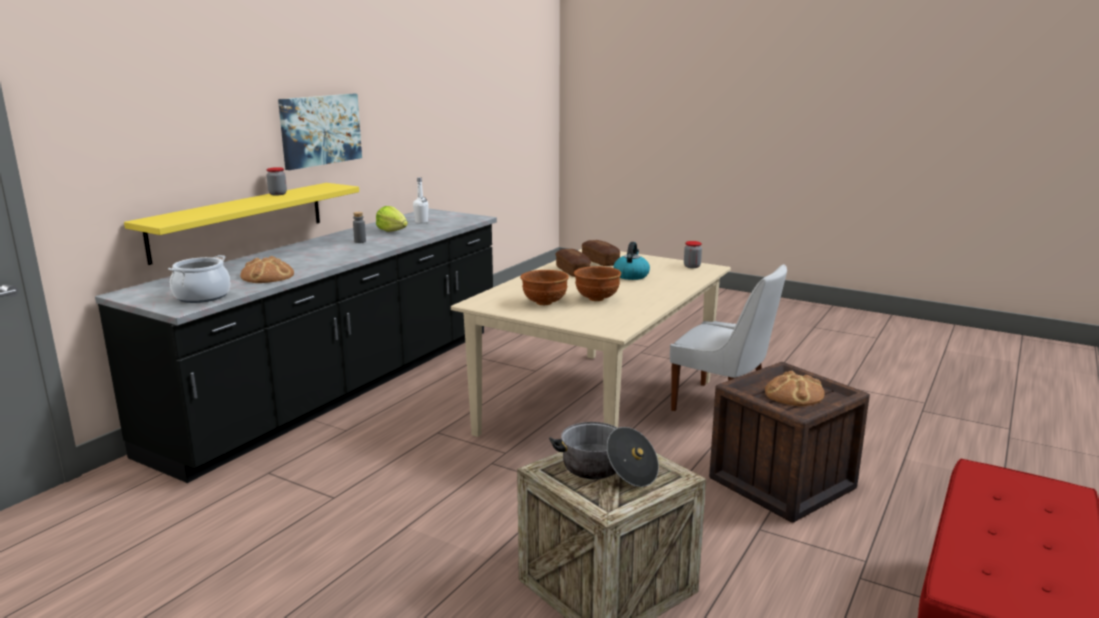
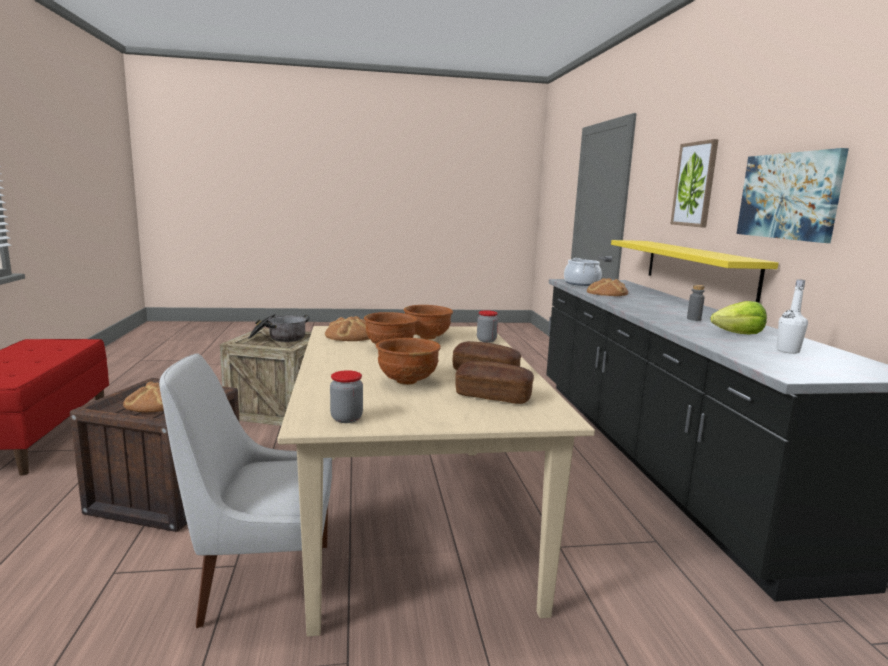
camera: 140 degrees right, 5 degrees down
jar [267,167,287,195] -> jar moved to [477,310,498,343]
kettle [613,242,650,280] -> brown bowl [376,338,441,385]
none -> bread [325,316,369,341]
none -> picture [671,139,719,228]

